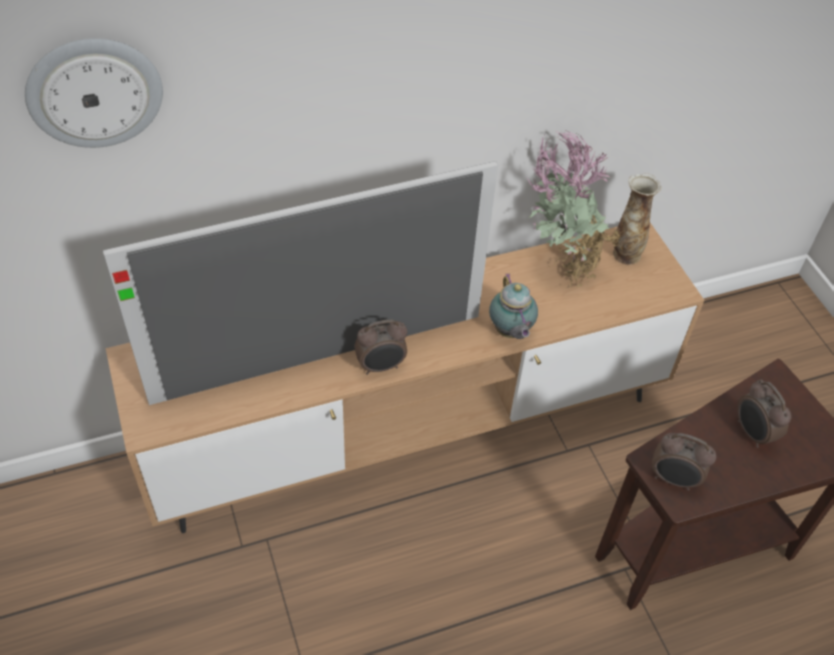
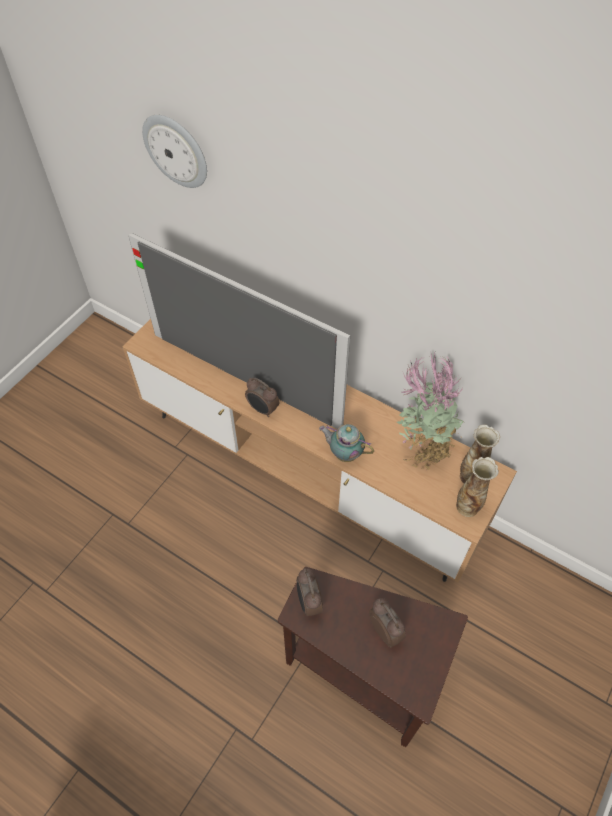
camera: 55 degrees right, 5 degrees up
teapot [489,273,538,339] -> teapot turned 75 degrees clockwise [319,424,374,462]
alarm clock [737,379,792,448] -> alarm clock turned 120 degrees clockwise [369,598,406,647]
none -> vase [456,457,499,517]

